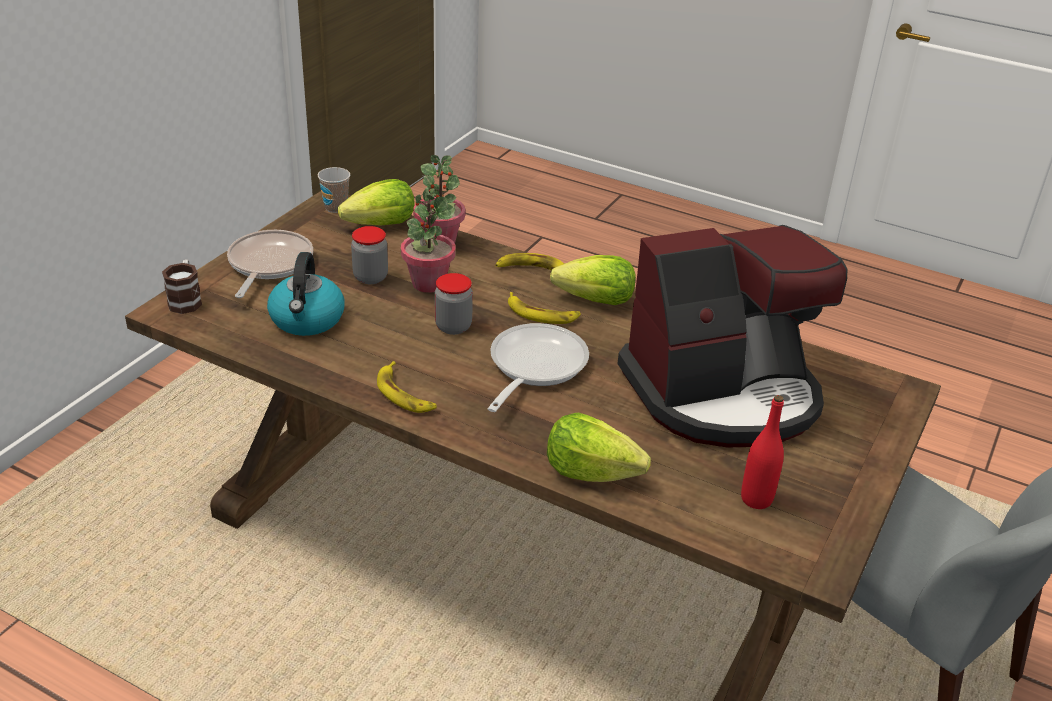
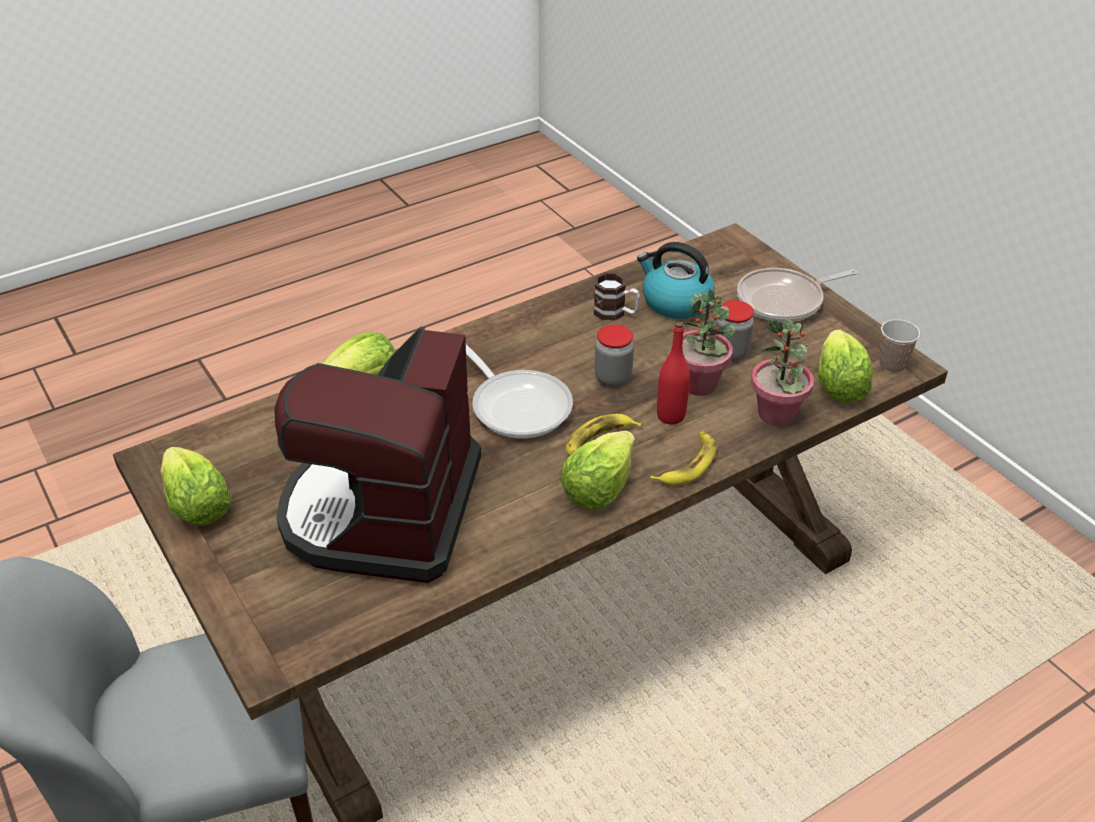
camera: 120 degrees right, 5 degrees up
mug [162,259,202,314] -> mug moved to [594,272,640,321]
frying pan [227,230,313,298] -> frying pan turned 120 degrees clockwise [737,268,858,322]
banana [377,361,437,413] -> none
red bottle [741,395,784,509] -> red bottle moved to [657,322,690,424]
none -> lettuce [161,447,231,526]

